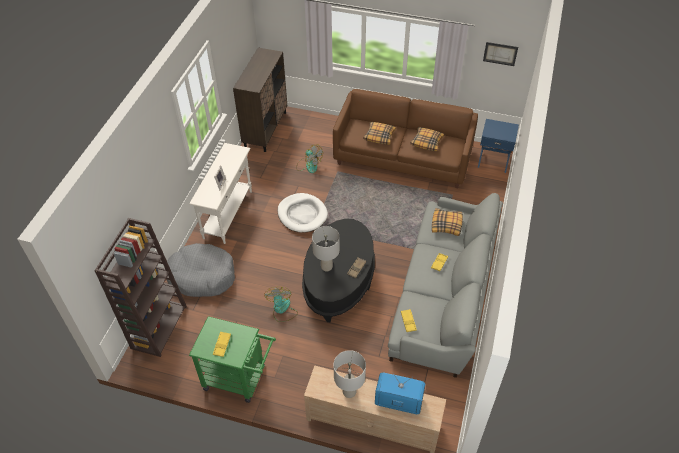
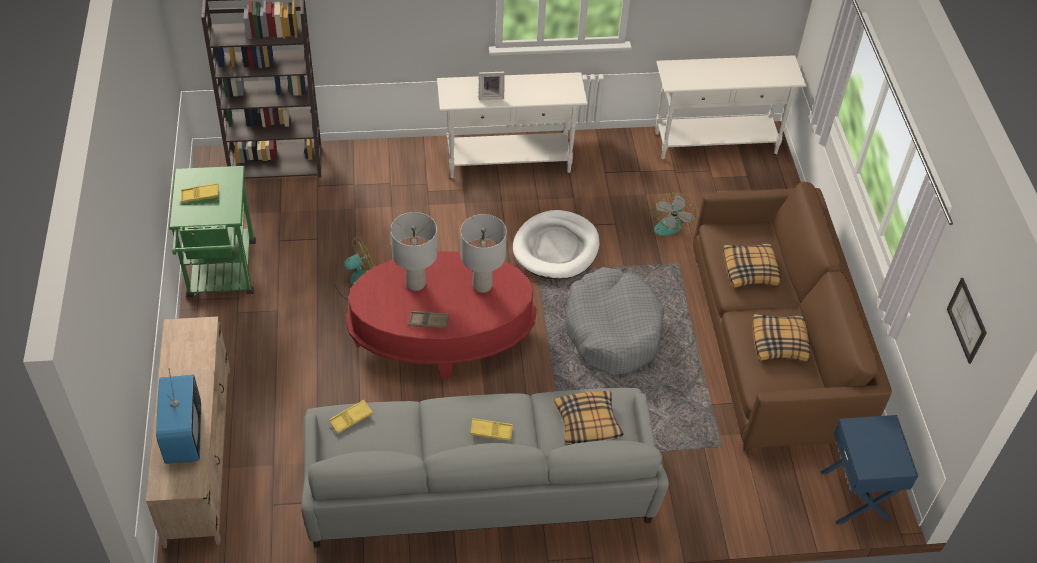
camera: 65 degrees right, 0 degrees up
grey dog bed [166,243,235,297] -> grey dog bed moved to [564,267,664,375]
brown cabinet [233,48,287,152] -> white console table [655,55,807,159]
black coffee table [302,219,375,322] -> red coffee table [345,251,537,379]
grey table lamp [334,350,366,398] -> grey table lamp moved to [460,214,507,293]

